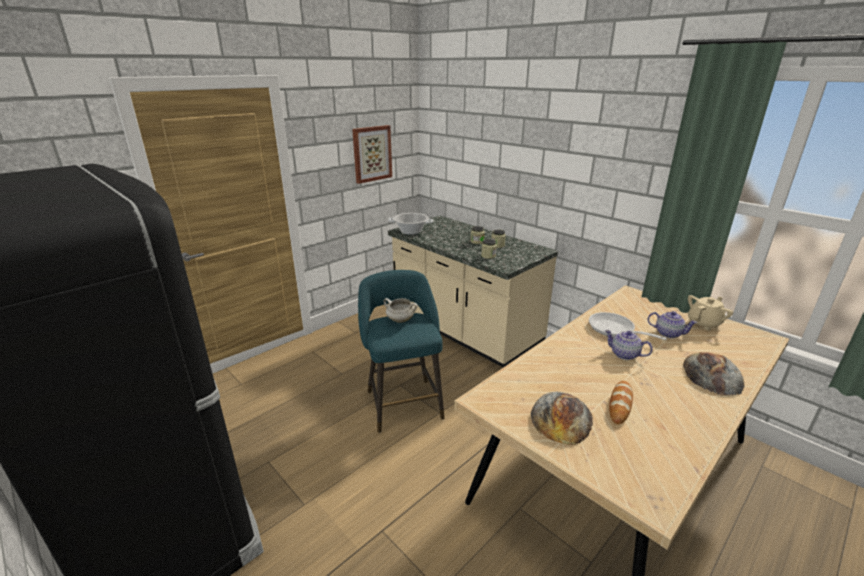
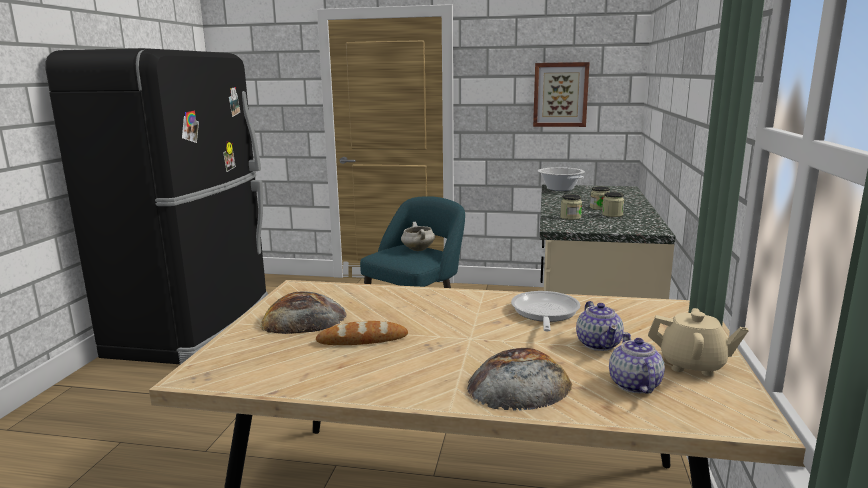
camera: 55 degrees right, 10 degrees down
teapot [605,330,653,360] -> teapot moved to [609,332,665,394]

